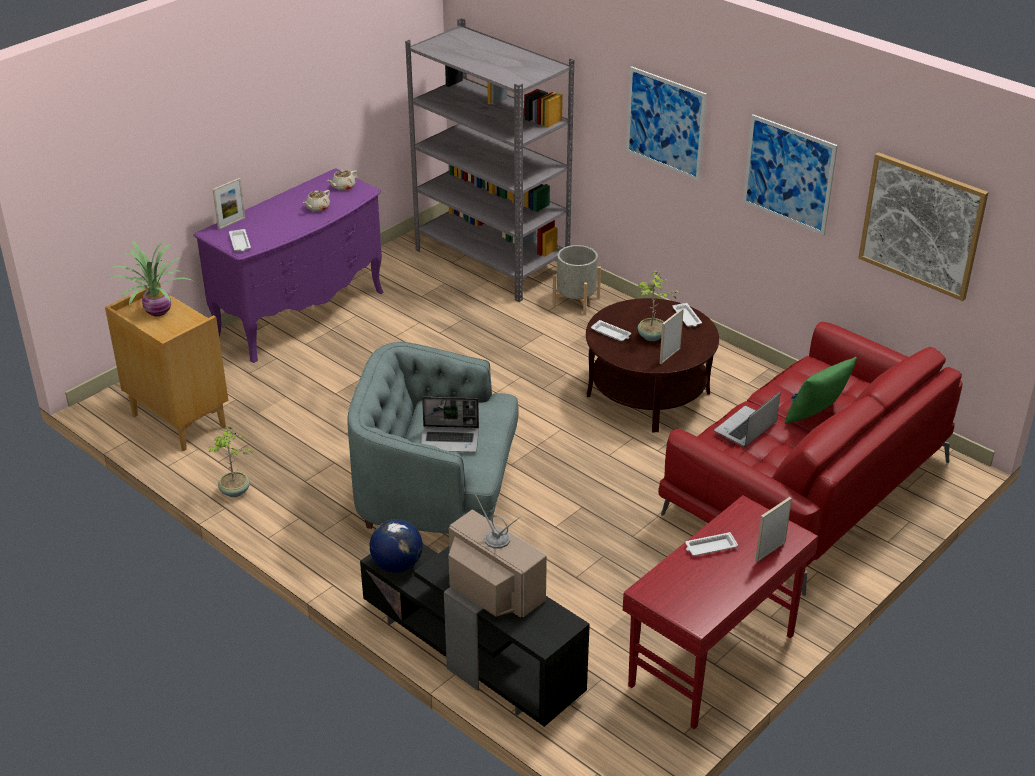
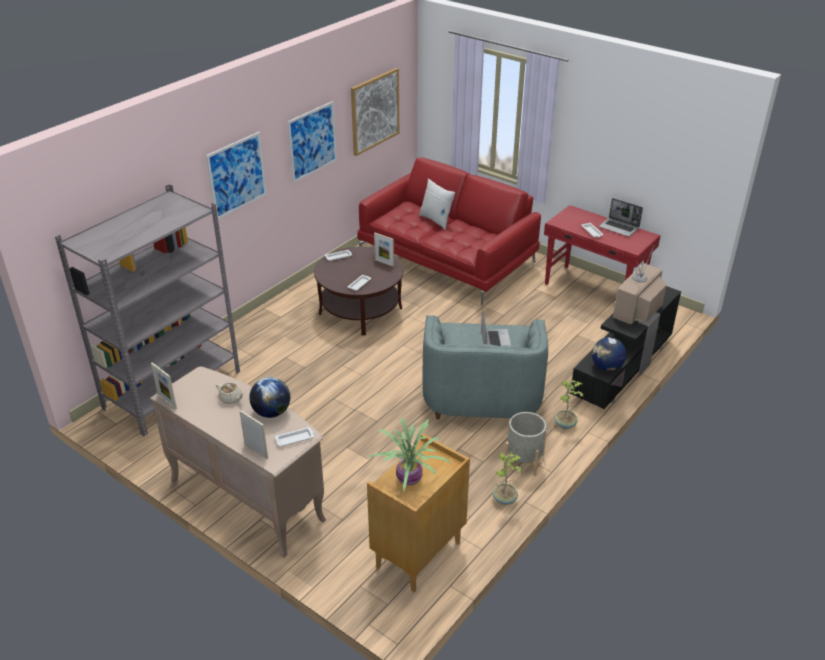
camera: 95 degrees left, 0 degrees up
purple dresser [193,168,384,363] -> beige dresser [149,366,326,558]
beige teapot [327,170,357,191] -> none
grey planter [553,245,601,315] -> grey planter moved to [504,412,547,476]
potted plant [638,270,680,341] -> potted plant moved to [555,380,584,429]
laptop [714,392,781,447] -> laptop moved to [599,198,643,237]
picture frame [755,497,792,562] -> picture frame moved to [151,362,177,410]
green pillow [785,357,857,424] -> grey pillow [419,179,455,230]
none -> globe [249,377,290,418]

